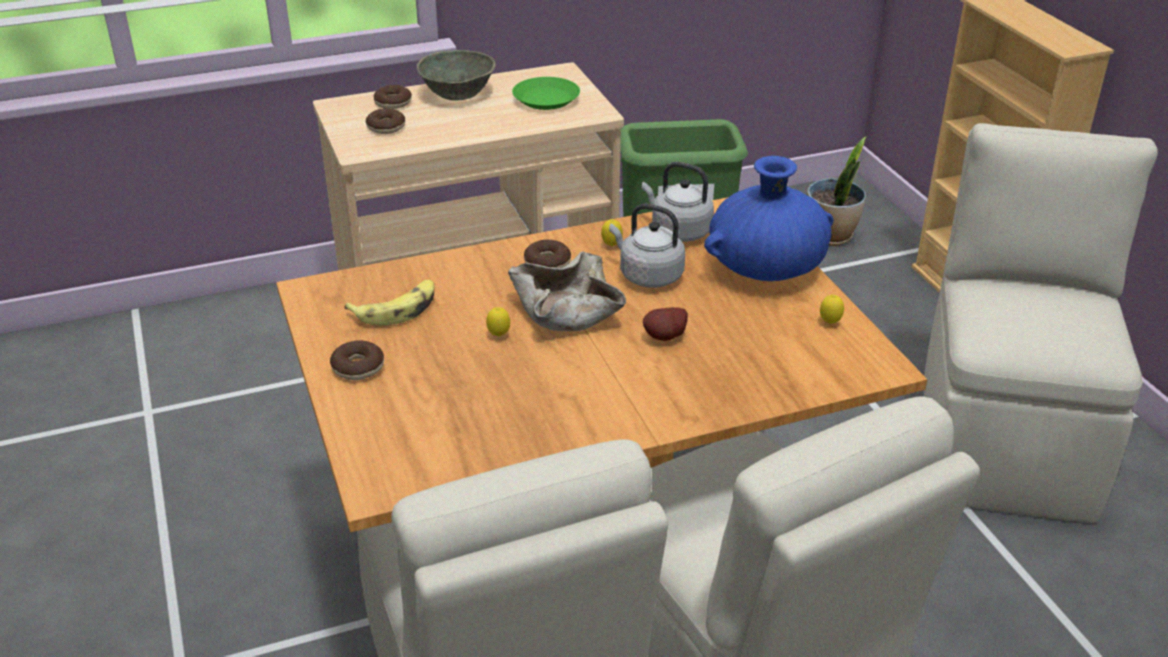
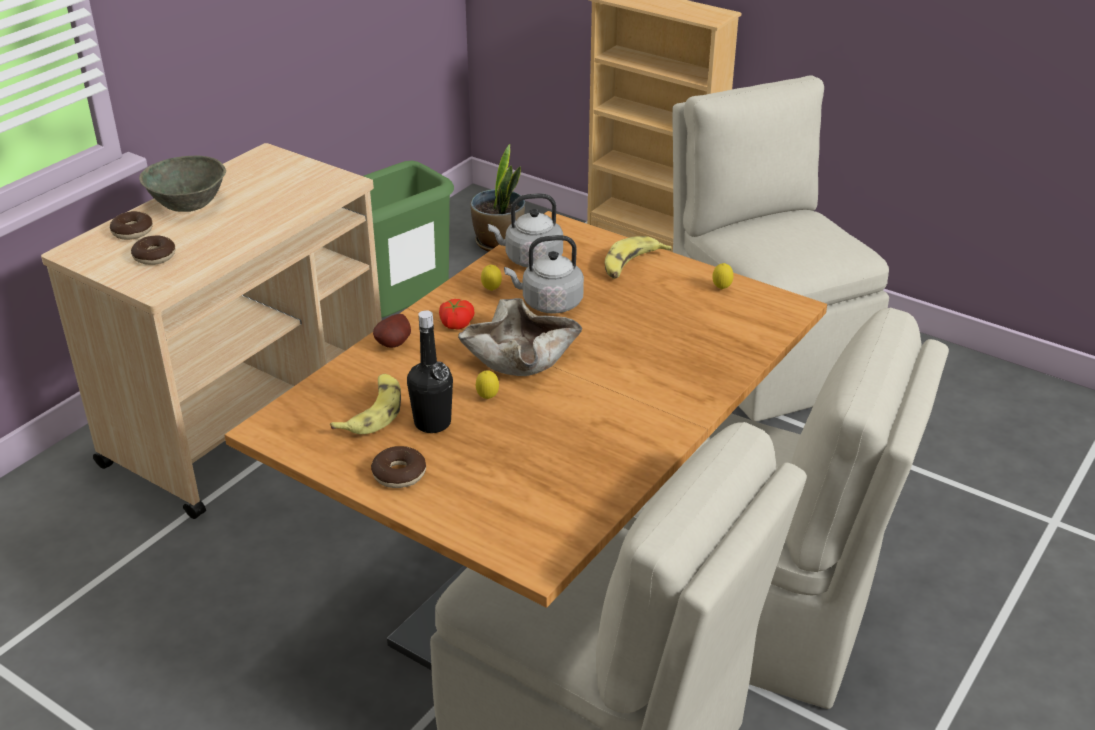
camera: 35 degrees left, 0 degrees up
green plate [512,77,580,110] -> none
donut [524,240,571,268] -> tomato [439,299,475,330]
potato [643,307,688,341] -> potato moved to [373,314,411,348]
blue vase [704,156,833,281] -> banana [605,236,672,279]
none -> black bottle [407,310,453,433]

